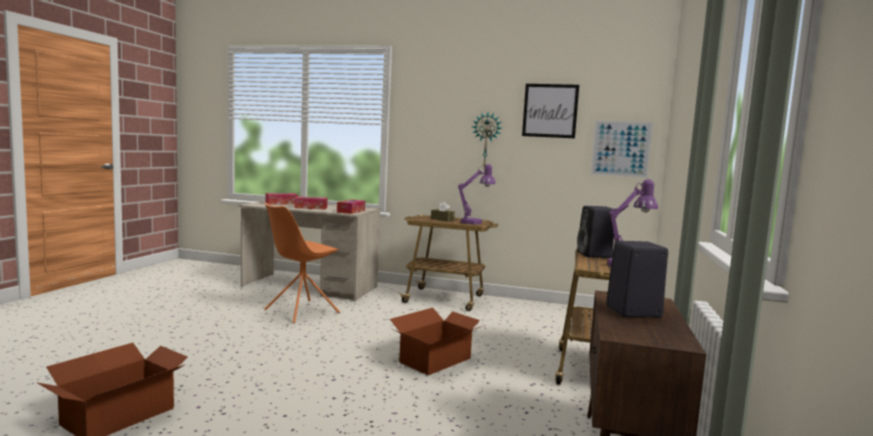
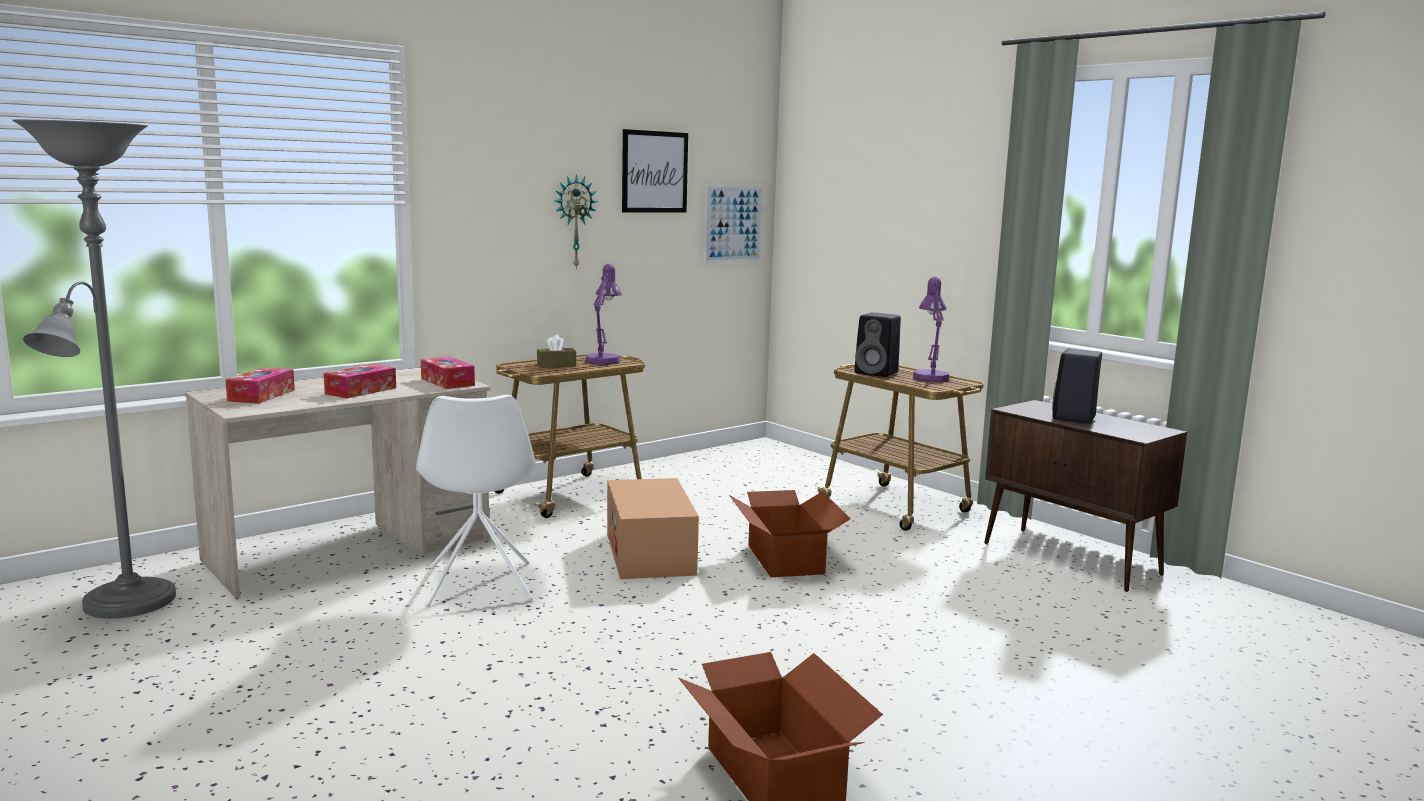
camera: 55 degrees left, 5 degrees up
orange chair [264,202,340,323] -> white chair [416,395,536,607]
none -> grey floor lamp [12,119,176,619]
none -> cardboard box [607,478,699,579]

